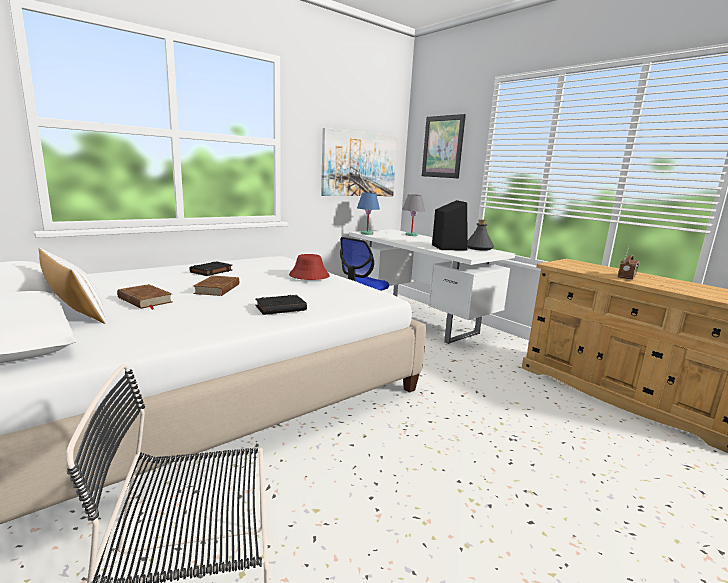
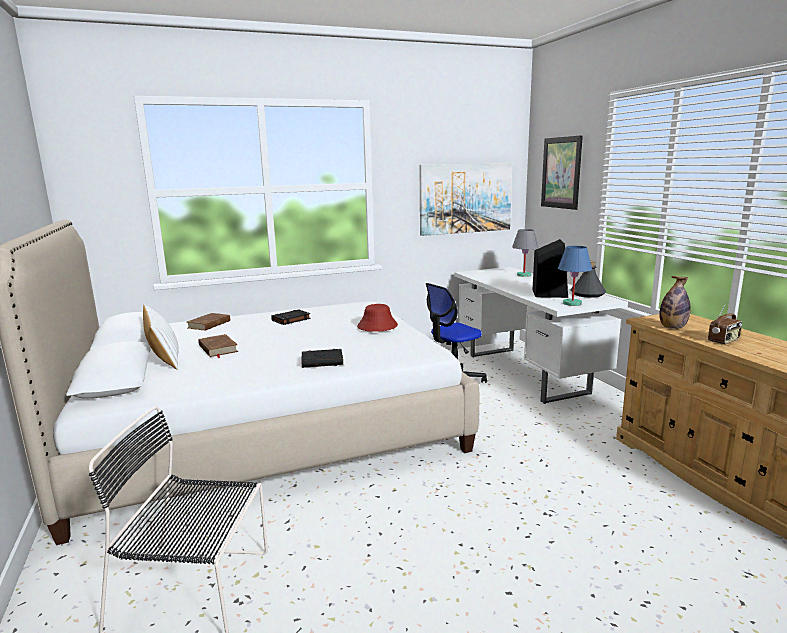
camera: 20 degrees right, 0 degrees up
brown book [193,276,239,296] -> brown book moved to [187,313,230,331]
blue table lamp [357,192,380,235] -> blue table lamp moved to [558,246,592,306]
none -> bottle [659,276,690,329]

